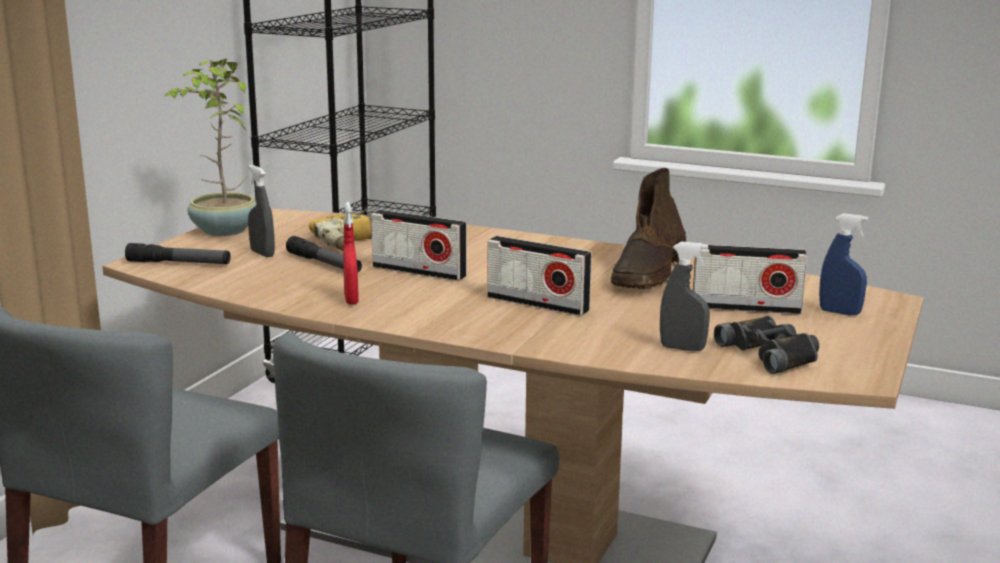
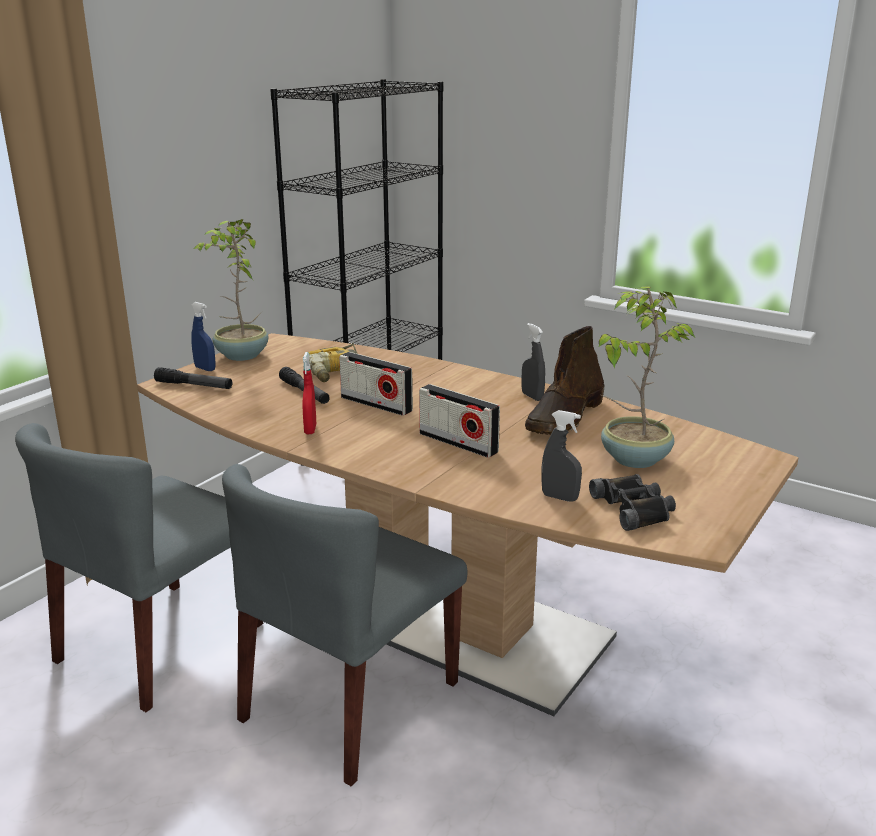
camera: 10 degrees right, 5 degrees up
grey spray bottle [248,165,275,257] -> grey spray bottle moved to [521,323,545,401]
radio [693,245,807,314] -> potted plant [598,286,695,468]
blue spray bottle [819,213,868,315] -> blue spray bottle moved to [191,302,216,371]

